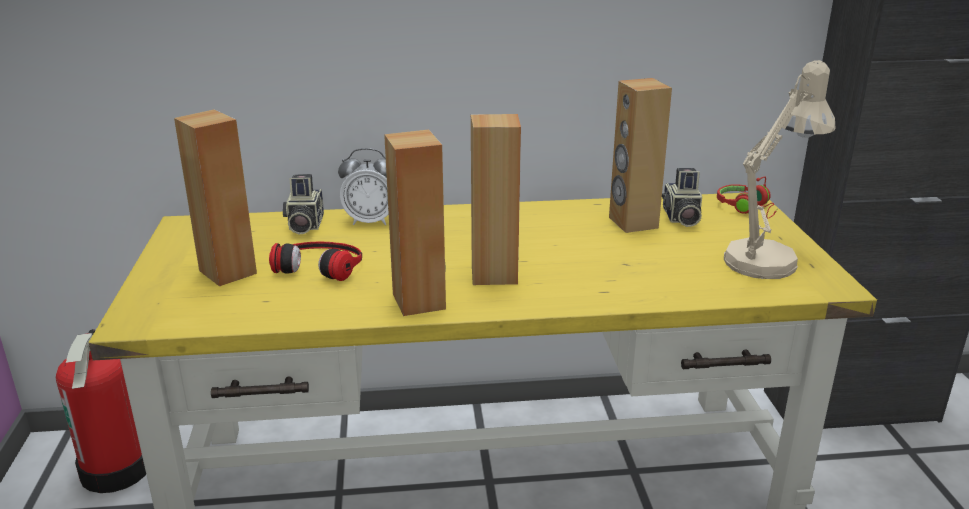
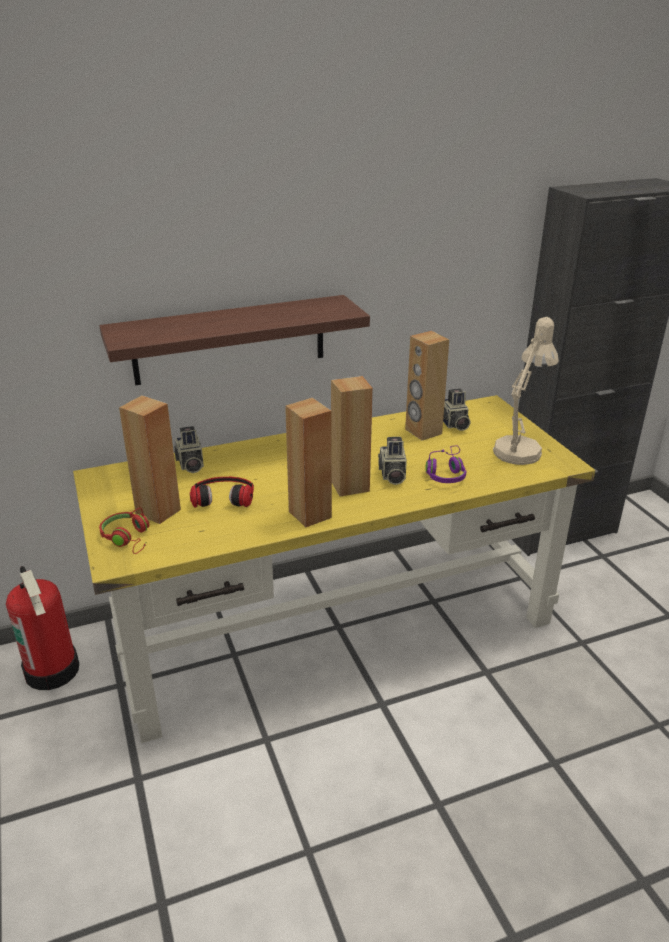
camera: 15 degrees left, 5 degrees up
alarm clock [338,148,389,225] -> none
red headphones [717,177,777,218] -> red headphones moved to [99,508,149,554]
none -> shelf [99,295,370,385]
none -> camera [378,437,407,485]
none -> purple headphones [425,446,467,483]

